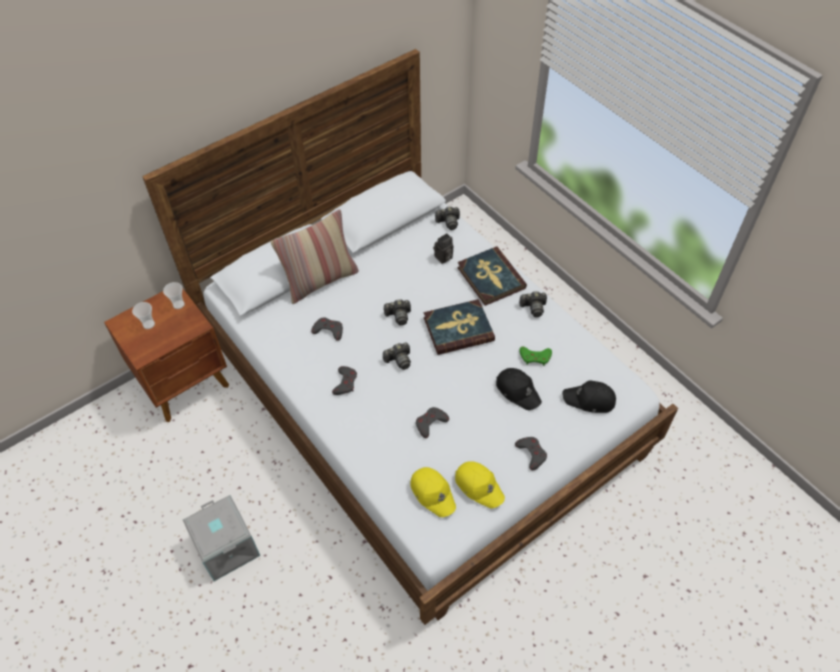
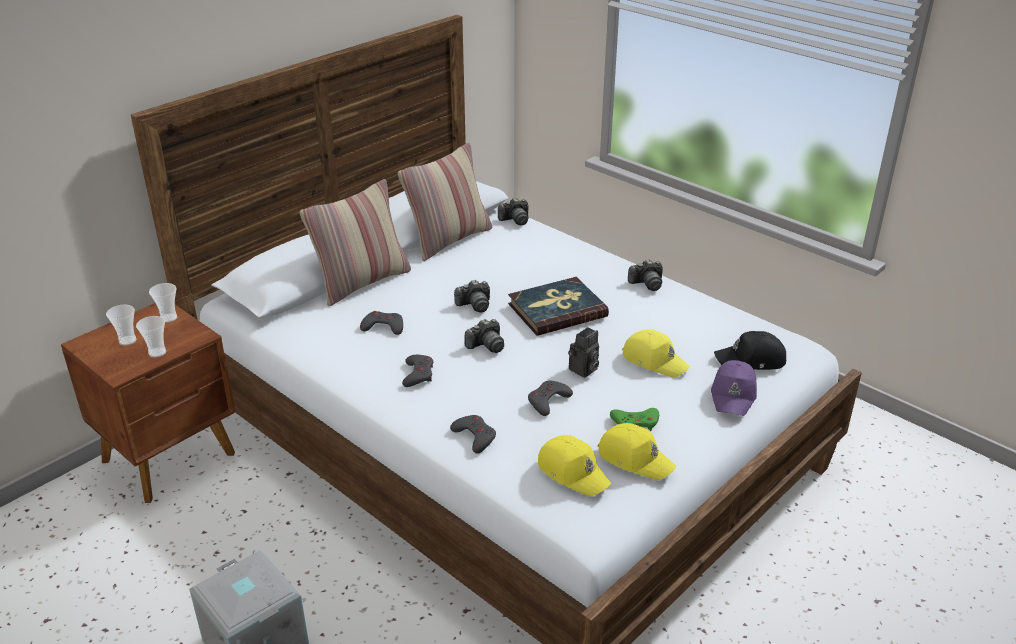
camera: 10 degrees left, 20 degrees down
camera [433,233,453,264] -> camera moved to [568,327,599,378]
book [457,247,527,306] -> none
black cap [496,368,542,410] -> yellow cap [622,329,690,378]
grey game controller [515,437,547,470] -> grey game controller moved to [450,415,496,454]
green game controller [519,347,552,366] -> green game controller moved to [610,408,659,431]
none -> cup [136,316,166,357]
none -> pillow [398,143,492,261]
none -> purple cap [711,360,757,416]

